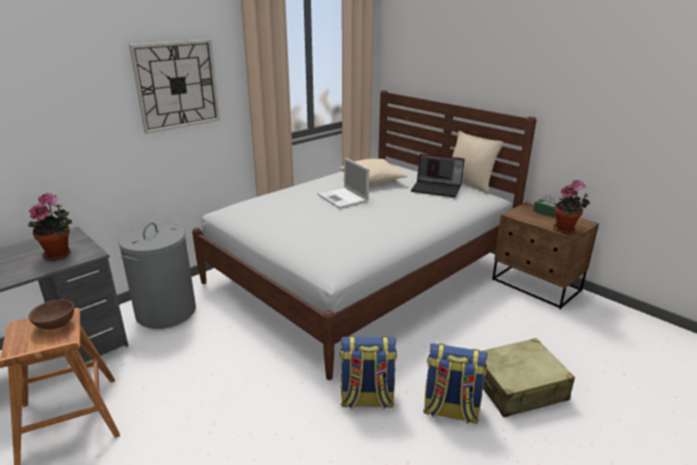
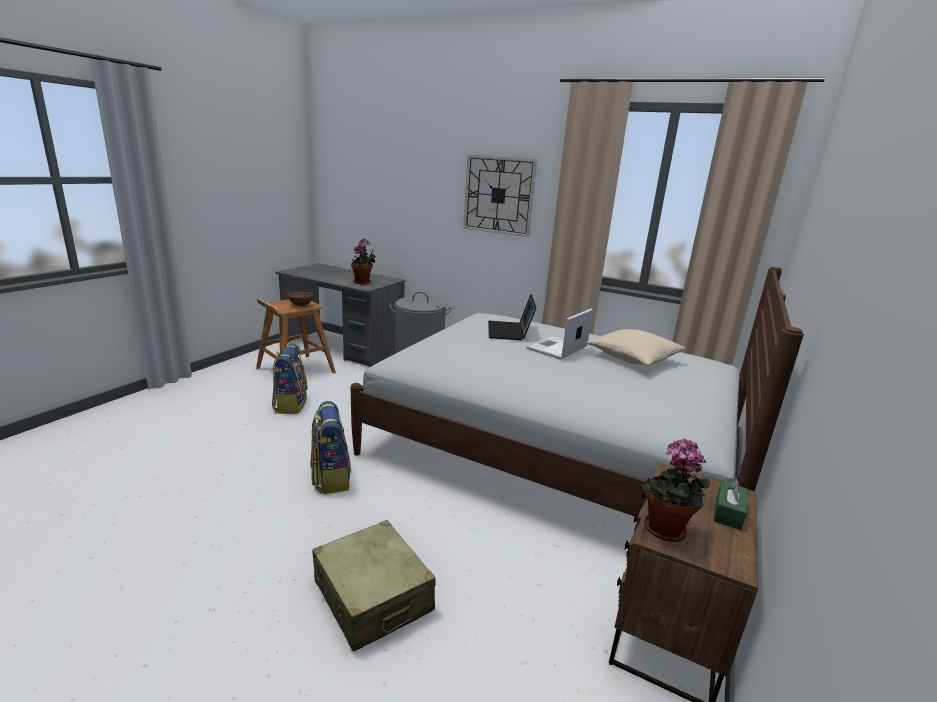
camera: 70 degrees right, 5 degrees down
laptop [411,154,465,197] -> laptop moved to [488,294,536,340]
backpack [423,343,488,424] -> backpack moved to [272,344,308,414]
beige pillow [452,131,504,194] -> none

